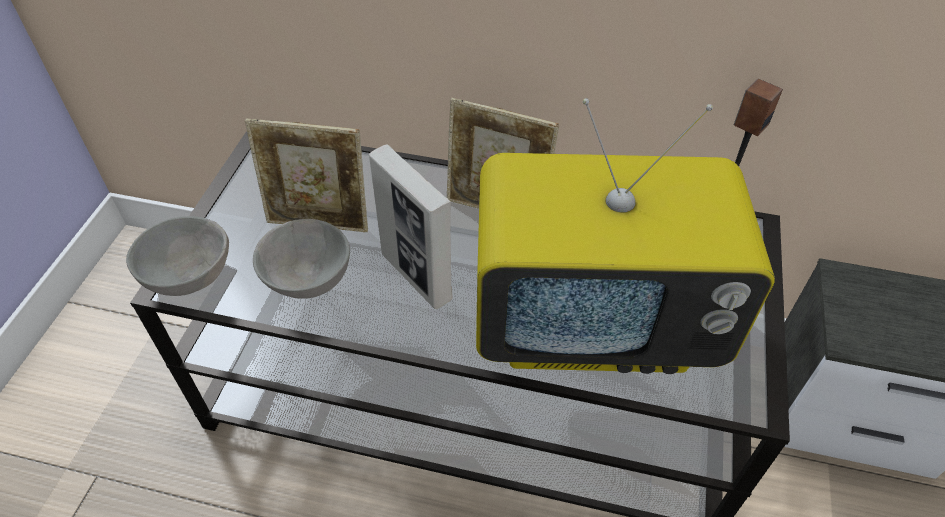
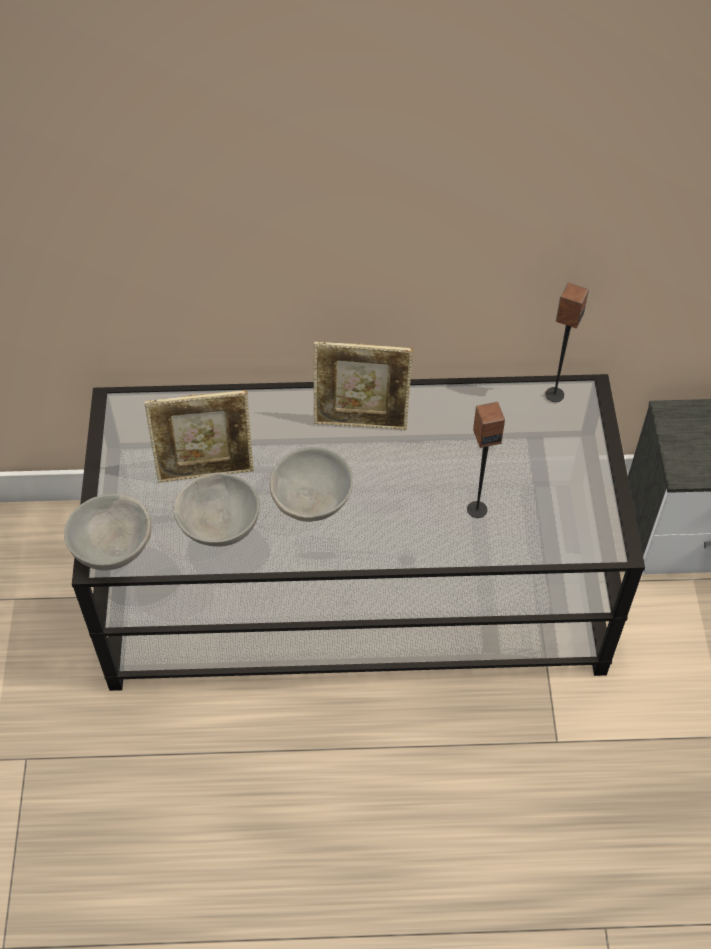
camera: 15 degrees left, 5 degrees up
picture frame [369,144,453,309] -> grey bowl [270,447,353,522]
television [476,98,775,374] -> speaker [467,401,505,518]

